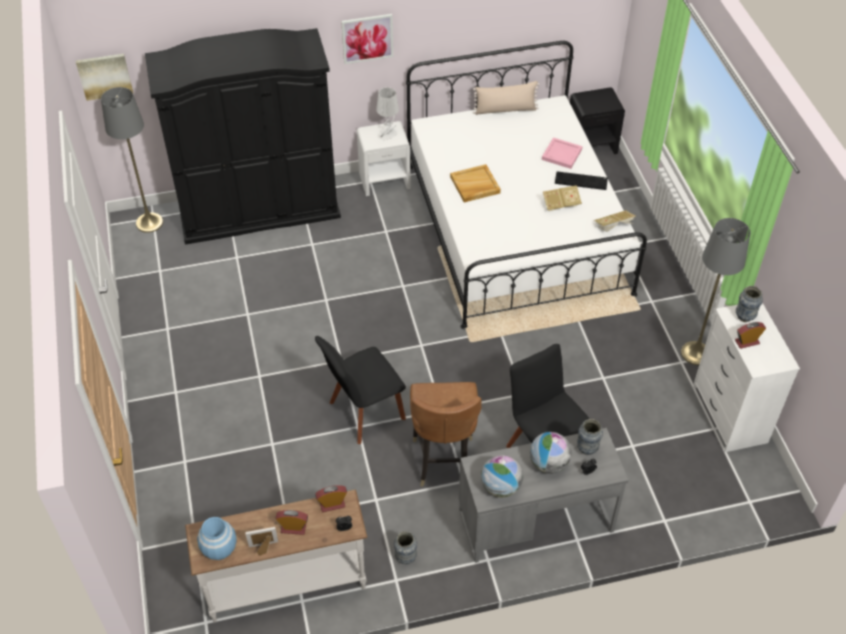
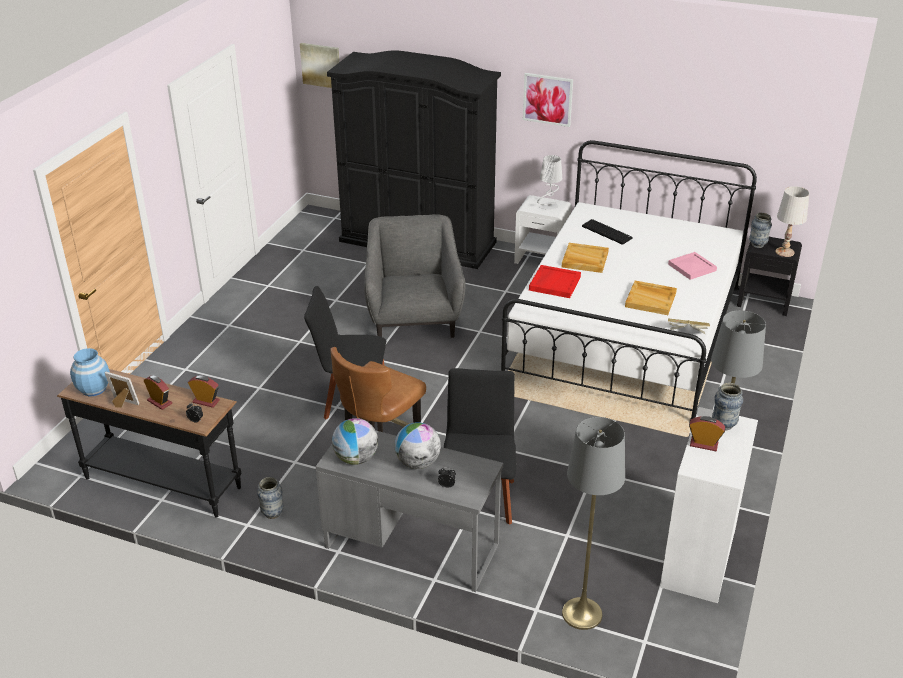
camera: 35 degrees right, 15 degrees down
grey floor lamp [101,87,163,233] -> grey floor lamp moved to [562,417,625,630]
white console table [185,489,367,623] -> black console table [57,369,241,518]
beige pillow [473,81,540,115] -> none
book [543,185,582,211] -> beige tray [625,281,677,315]
keyboard [555,171,608,190] -> keyboard moved to [582,219,632,245]
vase [577,419,603,455] -> vase moved to [749,213,772,248]
none -> grey armchair [364,214,465,338]
none -> red tray [529,265,581,298]
none -> white table lamp [775,186,809,257]

